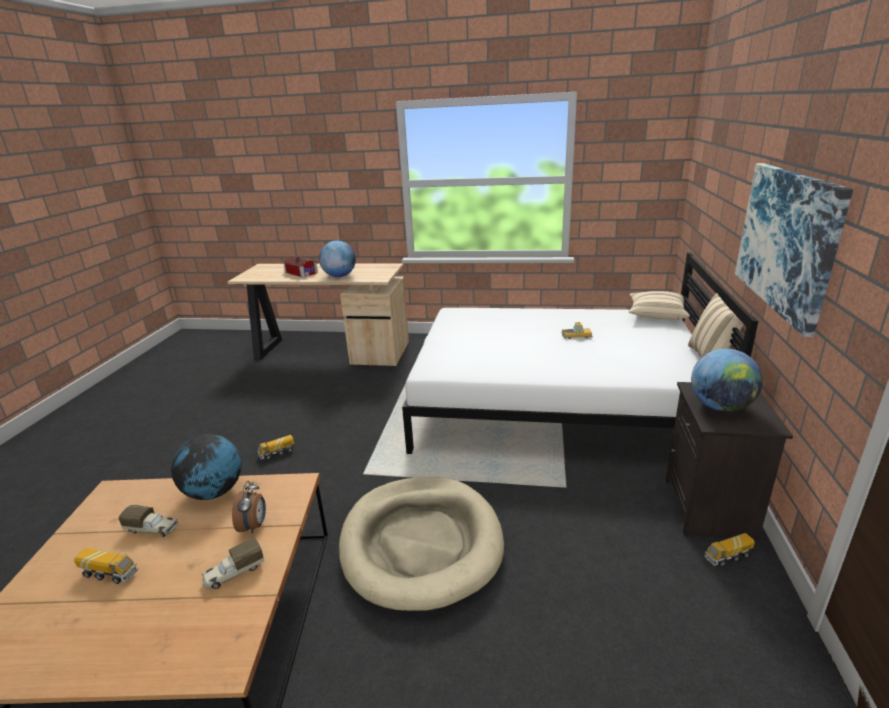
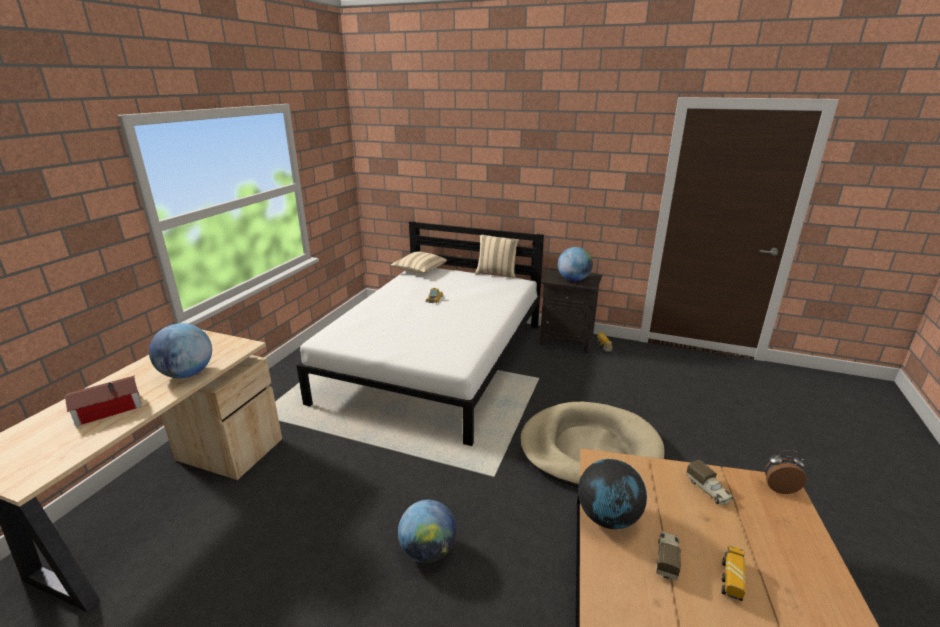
camera: 80 degrees left, 0 degrees up
alarm clock [232,481,266,534] -> alarm clock moved to [765,450,807,494]
toy truck [258,435,294,460] -> globe [398,500,456,563]
picture [735,163,853,337] -> none

